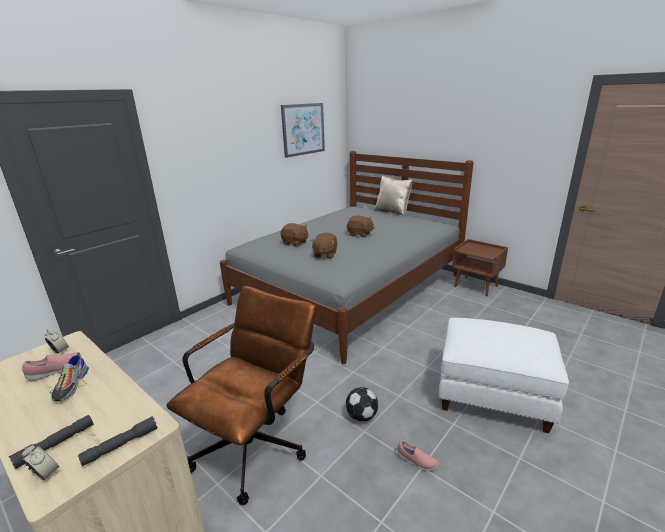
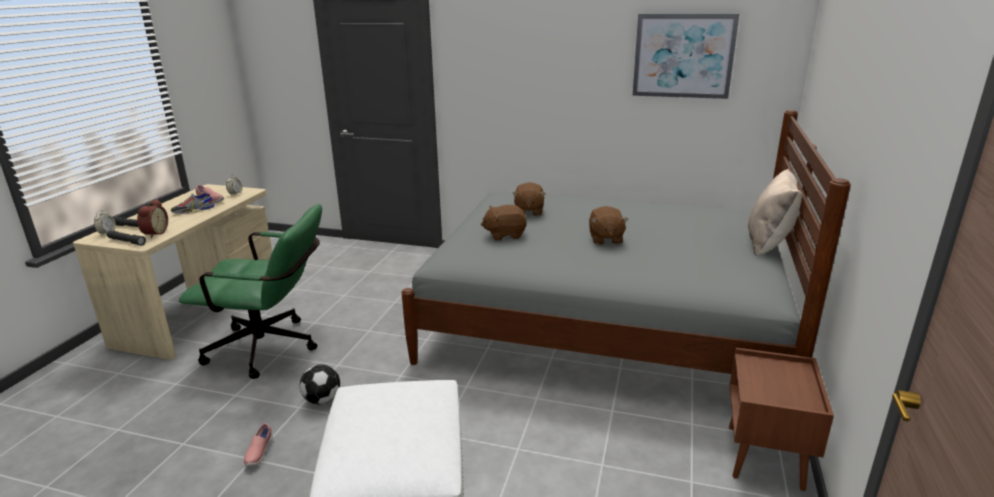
camera: 65 degrees right, 0 degrees up
brown office chair [166,286,316,505] -> green office chair [179,204,322,379]
none -> alarm clock [137,199,168,238]

